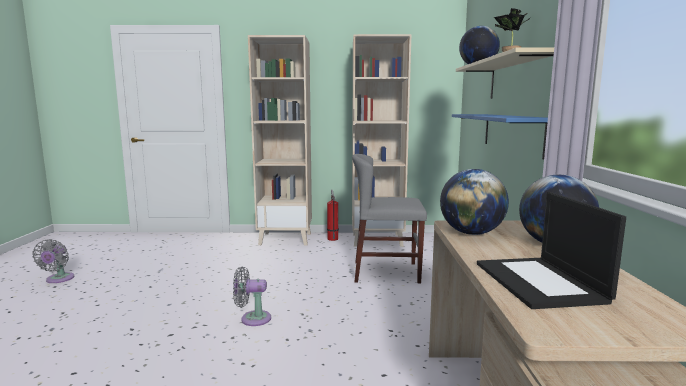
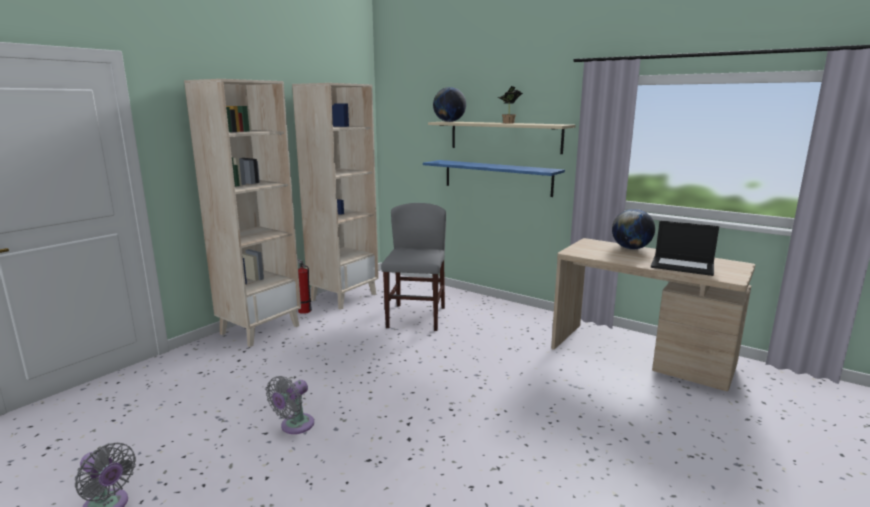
camera: 55 degrees left, 5 degrees up
grey fan [233,266,271,326] -> grey fan moved to [266,376,314,434]
grey chair [352,154,427,283] -> grey chair turned 150 degrees clockwise [381,203,446,331]
globe [440,169,509,235] -> none

